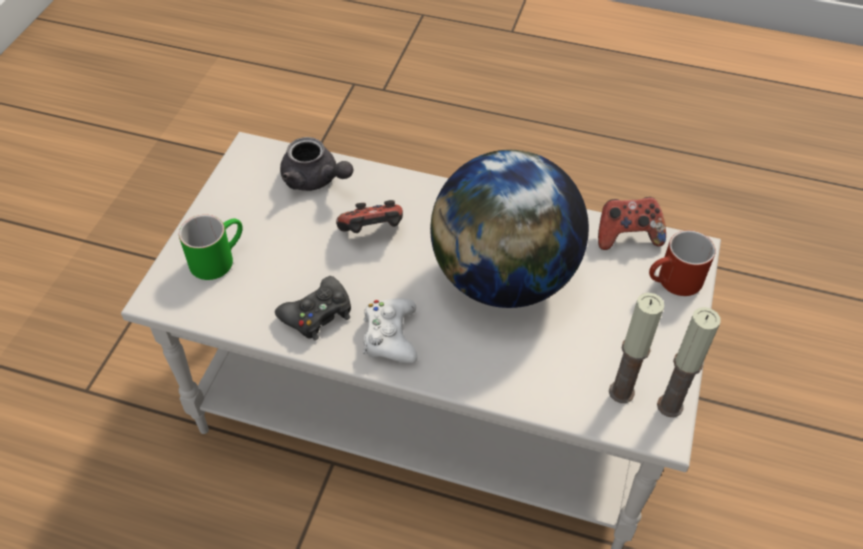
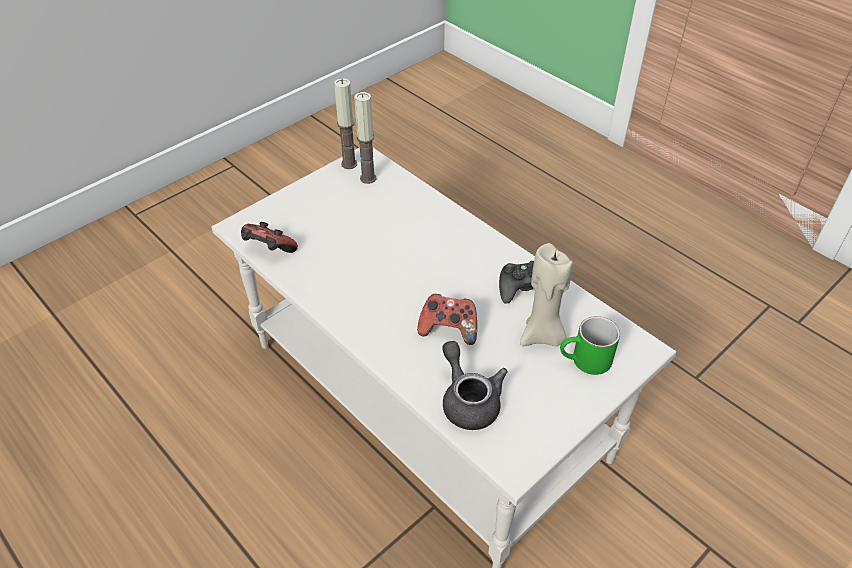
camera: 150 degrees left, 5 degrees down
white game controller [363,298,418,363] -> none
globe [430,150,589,308] -> none
red mug [649,230,716,296] -> none
none -> beige candle [520,243,573,346]

